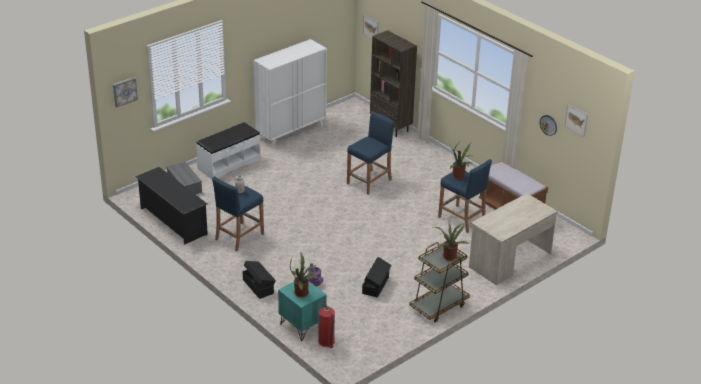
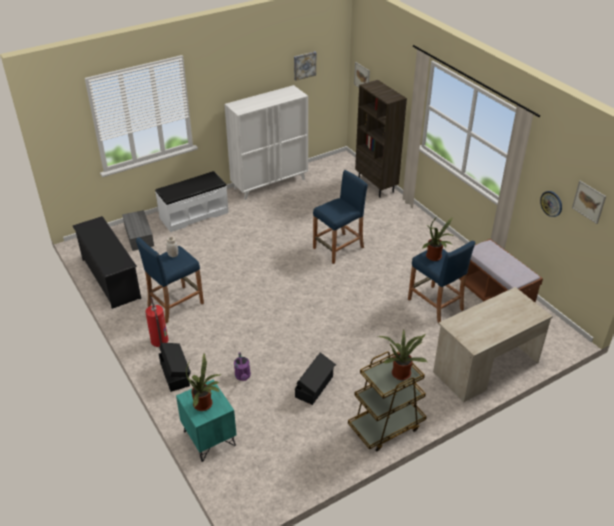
camera: 10 degrees right, 5 degrees up
picture [113,77,138,107] -> picture moved to [294,51,316,81]
fire extinguisher [318,300,335,348] -> fire extinguisher moved to [145,297,168,347]

